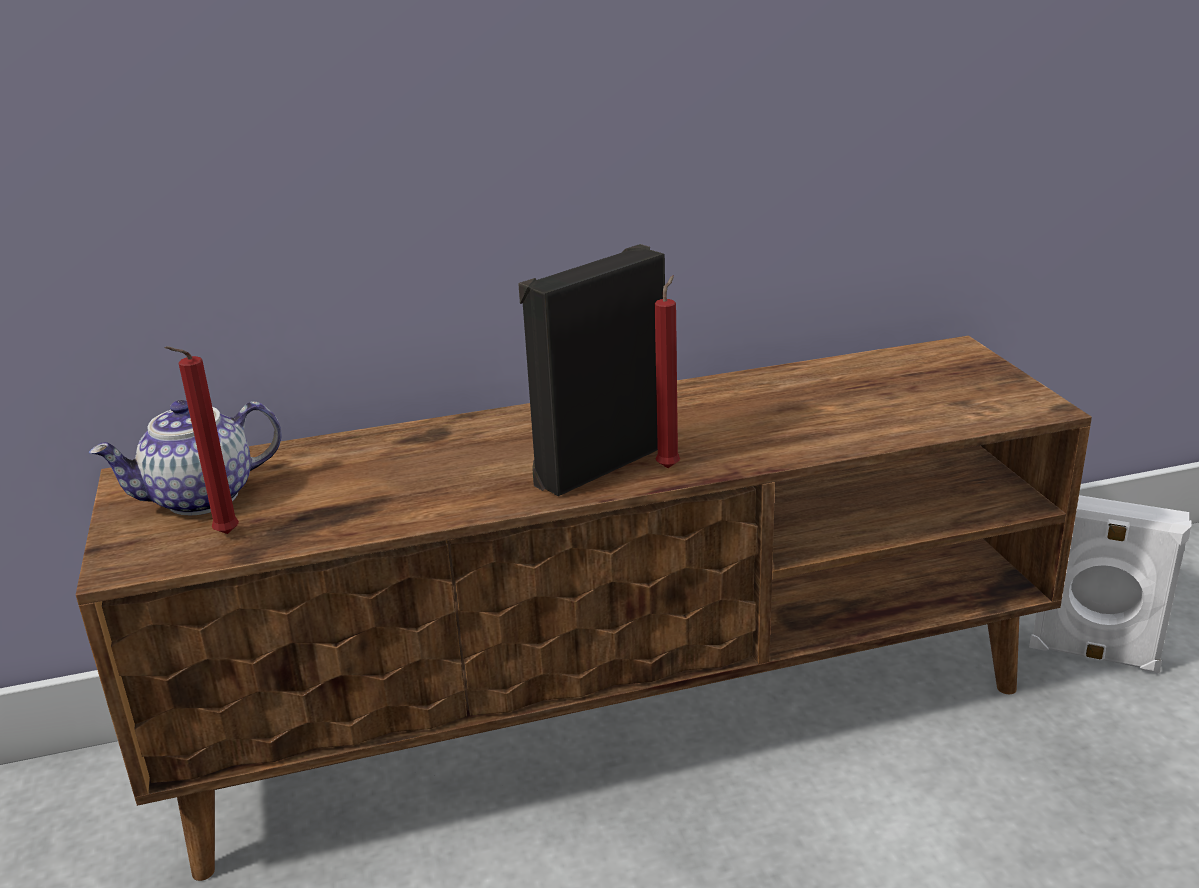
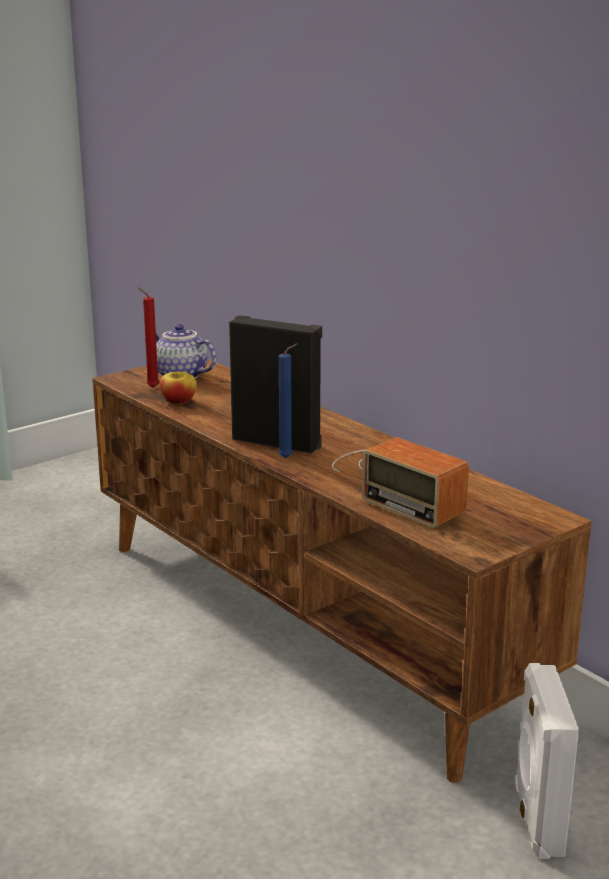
camera: 65 degrees right, 5 degrees down
red candle [655,275,680,468] -> blue candle [278,343,298,458]
none -> apple [160,371,197,405]
none -> radio [332,437,469,528]

